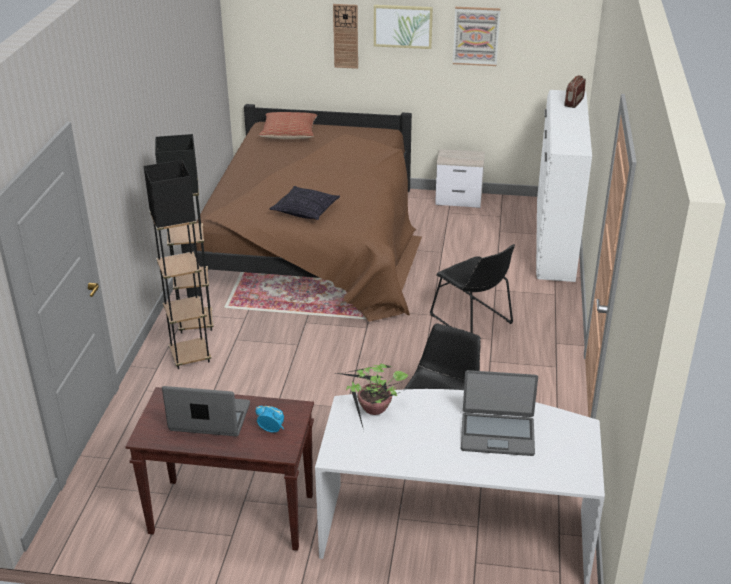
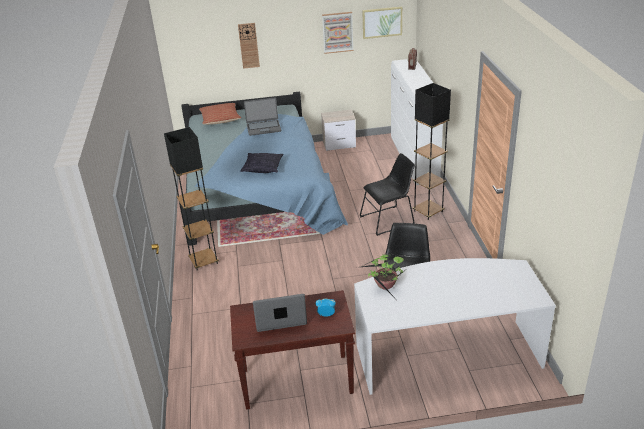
camera: 15 degrees left, 0 degrees up
black floor lamp [144,160,211,369] -> black floor lamp moved to [413,83,451,220]
brown bed [181,104,422,322] -> blue bed [181,92,348,246]
picture [374,5,433,49] -> picture moved to [362,7,402,39]
black chair [430,244,515,333] -> black chair turned 60 degrees counterclockwise [359,153,415,236]
laptop [461,370,538,456] -> laptop moved to [244,97,281,136]

